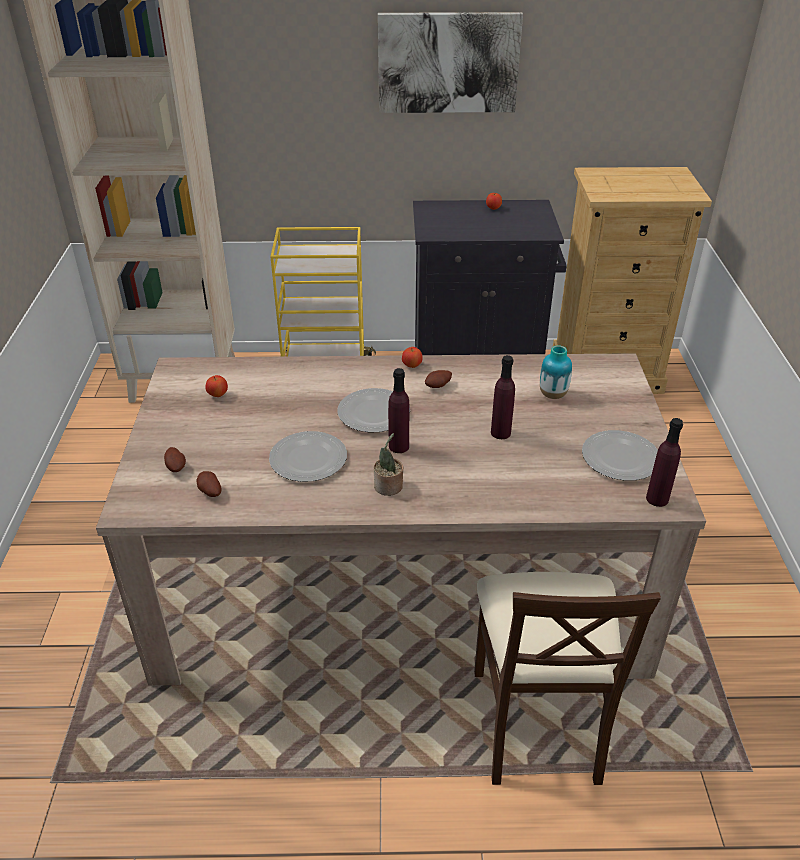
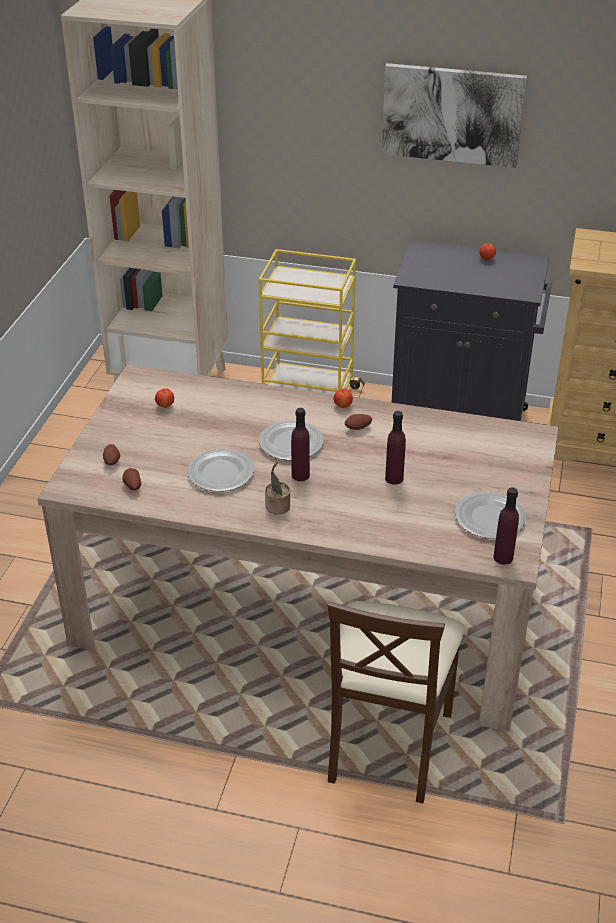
camera: 15 degrees right, 0 degrees up
vase [540,345,572,399] -> none

